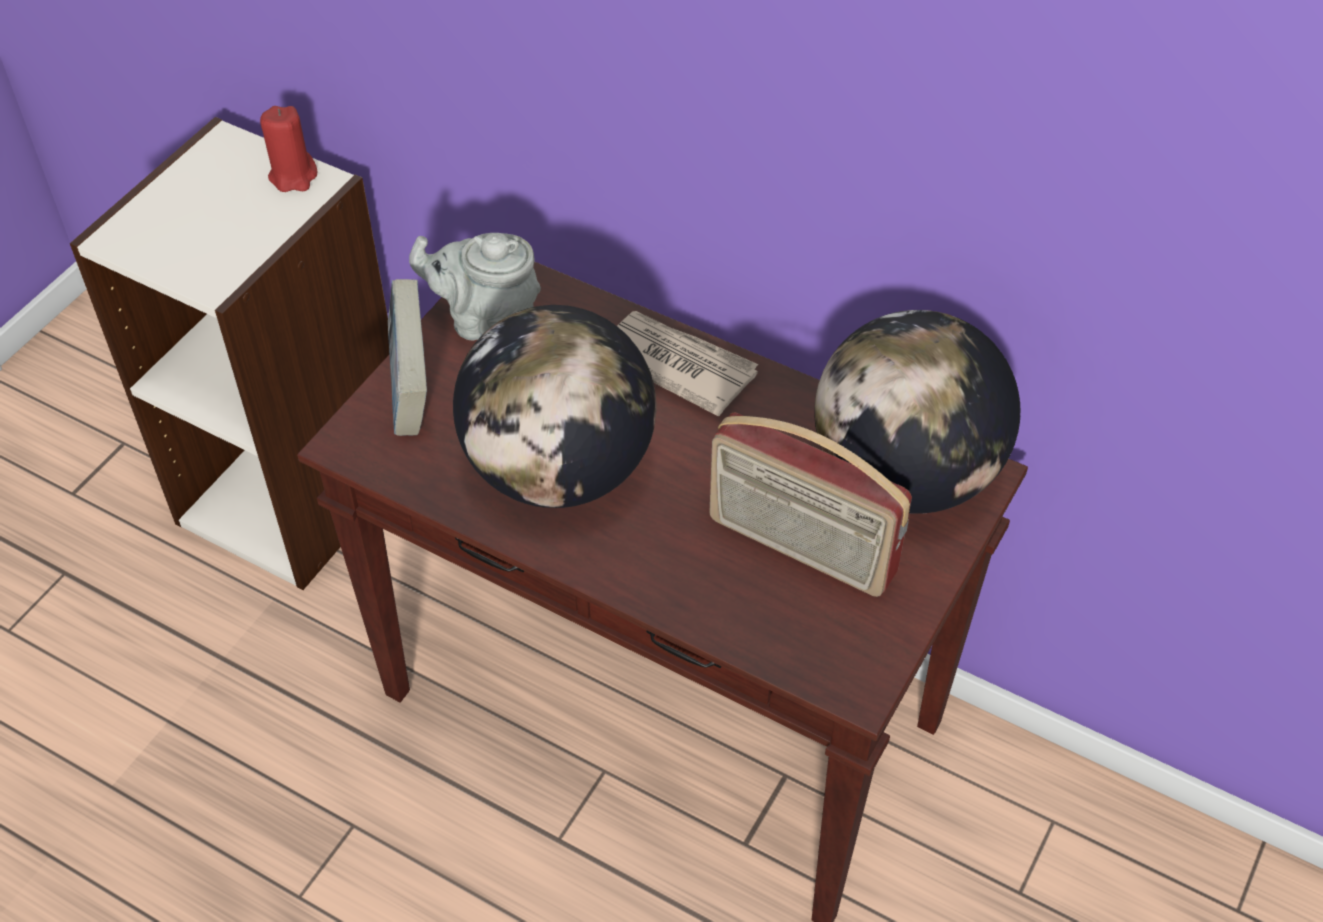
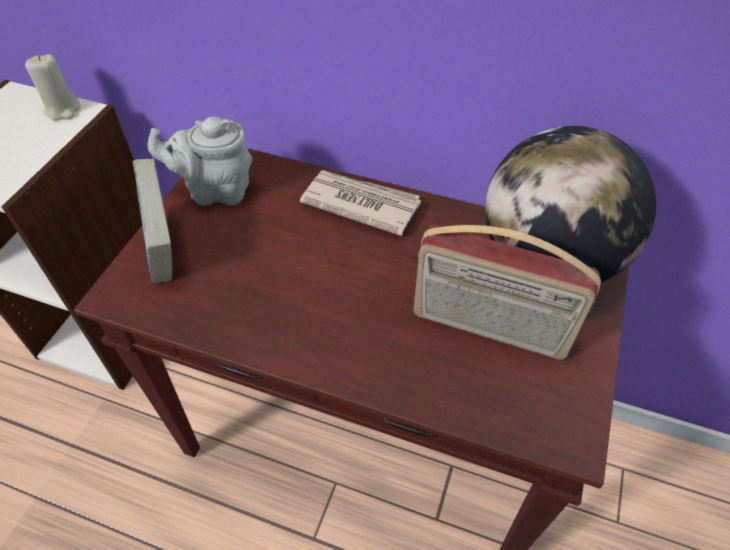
camera: 10 degrees left, 0 degrees up
red candle [260,106,317,192] -> beige candle [25,54,80,120]
globe [453,305,656,508] -> none

